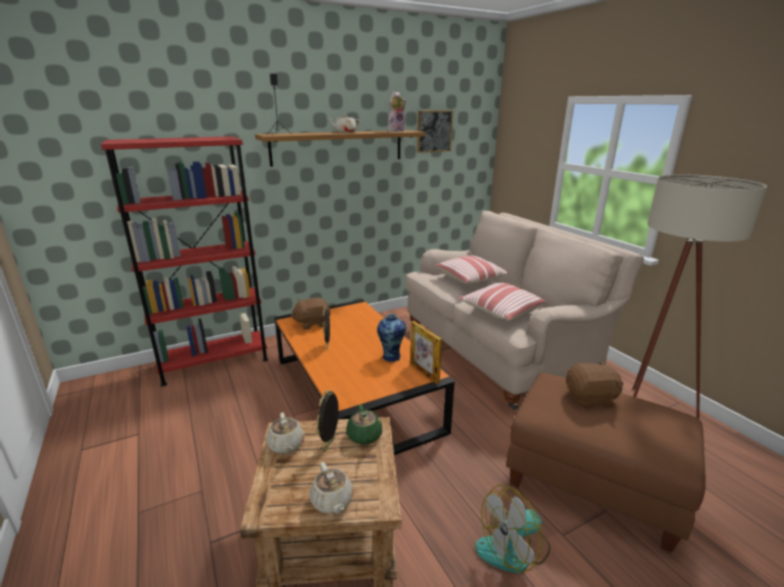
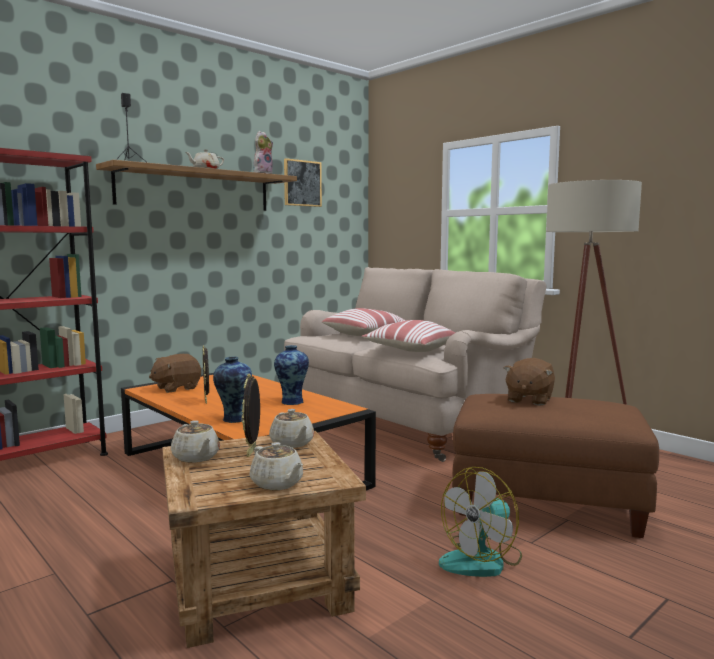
camera: 15 degrees left, 15 degrees down
green teapot [346,405,382,445] -> beige teapot [269,409,314,448]
picture frame [410,321,442,384] -> none
brown plush toy [566,361,623,409] -> brown plush toy turned 135 degrees clockwise [504,358,555,406]
none -> vase [213,356,252,423]

